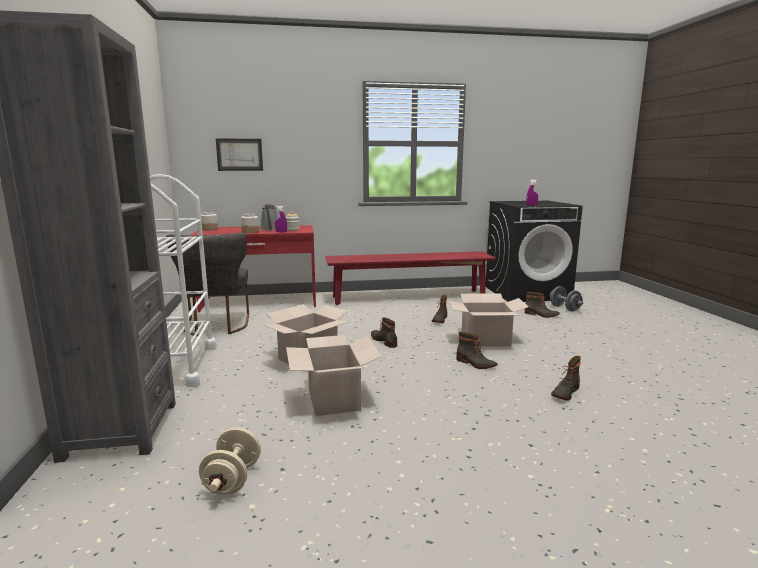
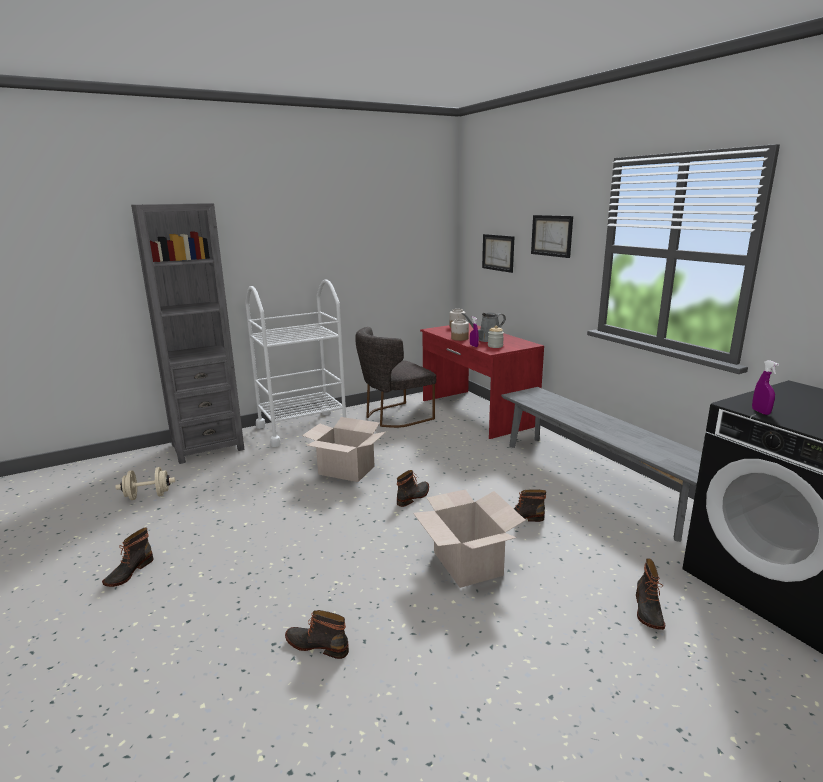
camera: 70 degrees right, 5 degrees up
cardboard box [286,335,382,416] -> none
red bench [325,251,496,305] -> grey bench [501,387,702,542]
boot [456,332,498,369] -> boot moved to [102,528,154,587]
grey dumbbell [550,286,583,311] -> none
none -> picture [531,215,573,258]

